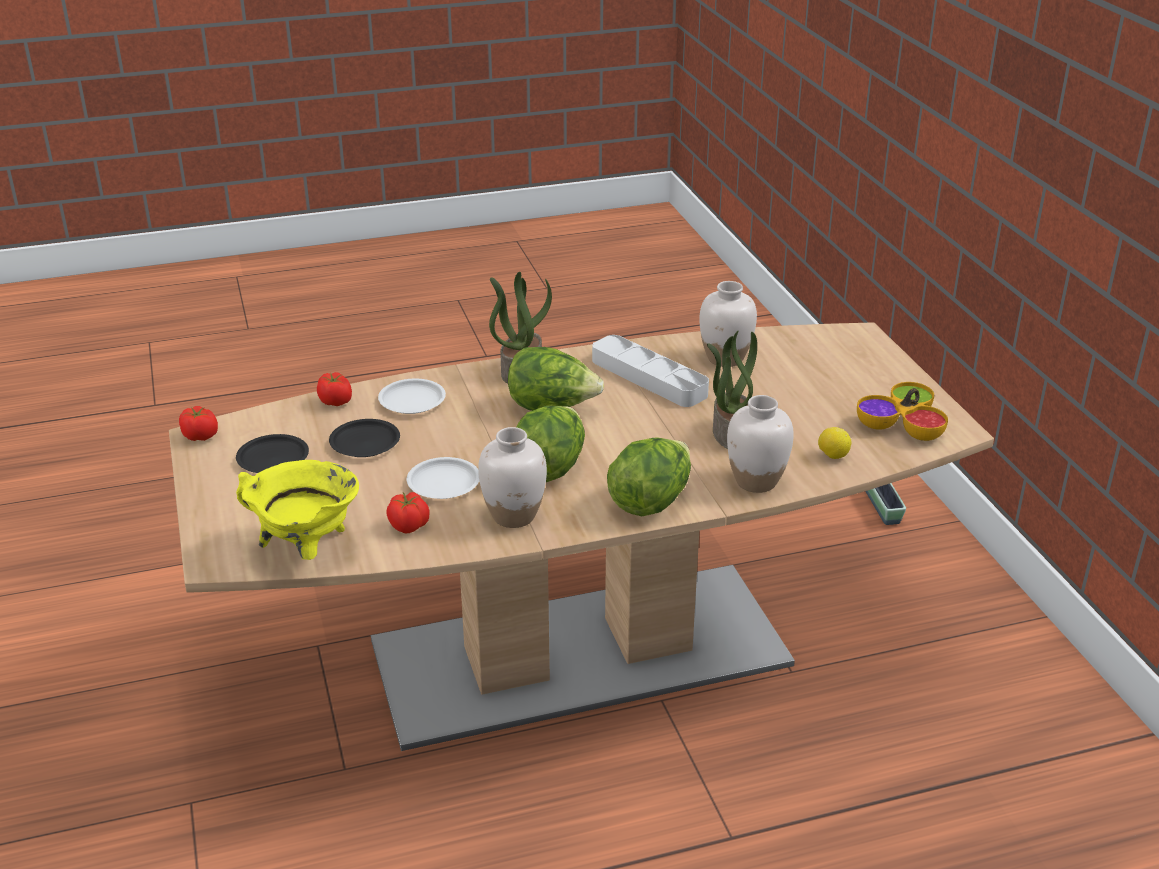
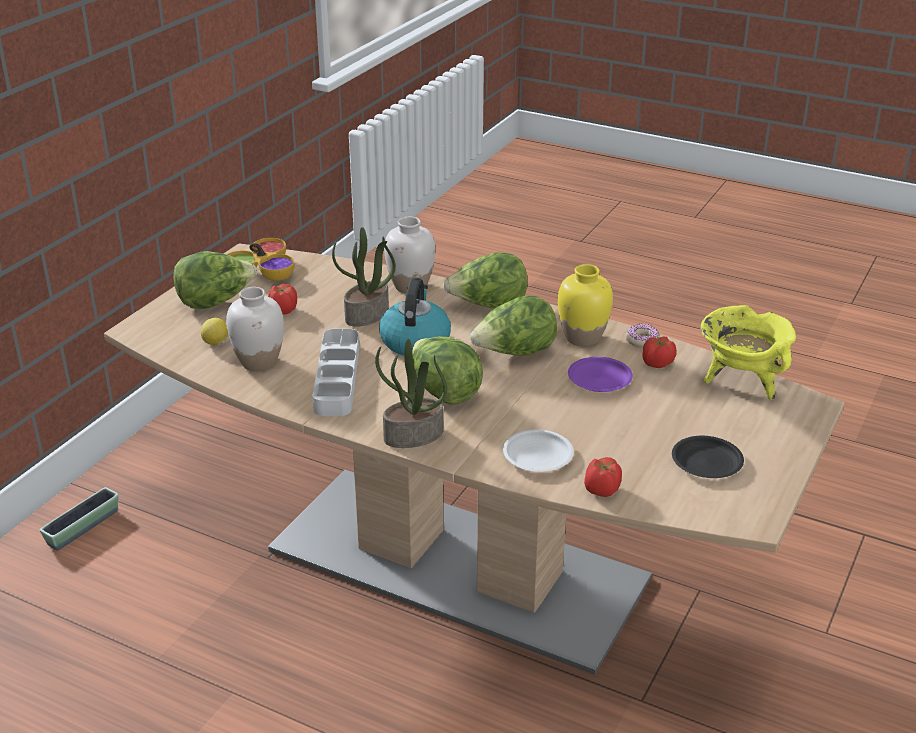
camera: 135 degrees left, 0 degrees up
tomato [179,406,218,441] -> tomato moved to [268,283,297,315]
black plate [329,419,400,457] -> none
white plate [407,457,479,499] -> purple plate [568,357,633,392]
white vase [478,427,547,528] -> yellow vase [558,264,613,346]
lemon [818,427,851,459] -> lemon moved to [201,318,228,345]
none -> lettuce [173,251,257,309]
none -> kettle [379,278,451,356]
none -> donut [626,324,660,348]

